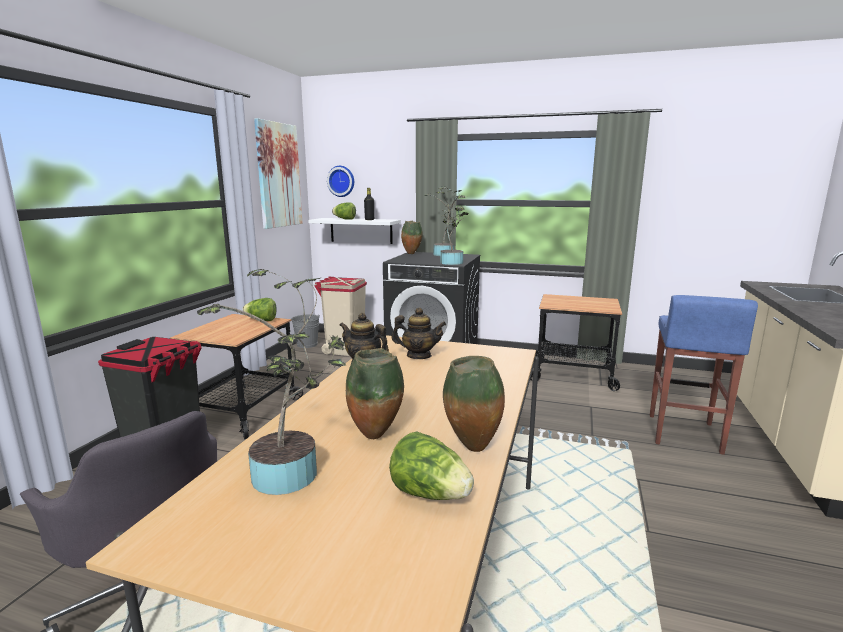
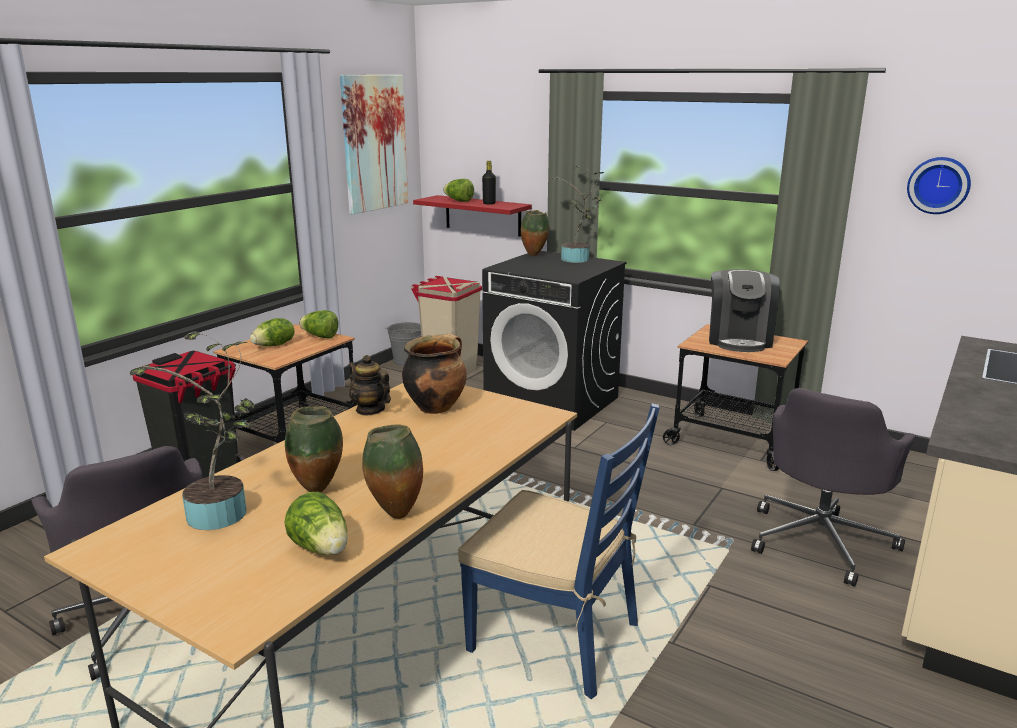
camera: 15 degrees right, 5 degrees up
white shelf [308,218,401,244] -> red shelf [413,195,532,237]
wall clock [327,166,354,197] -> wall clock moved to [907,157,971,214]
teapot [391,307,446,359] -> cooking pot [402,333,467,414]
potted plant [436,187,469,265] -> none
blue stool [650,295,758,455] -> grey office chair [751,388,916,587]
none -> lettuce [250,318,295,346]
none -> blue chair [458,403,659,699]
none -> coffee machine [709,269,780,352]

